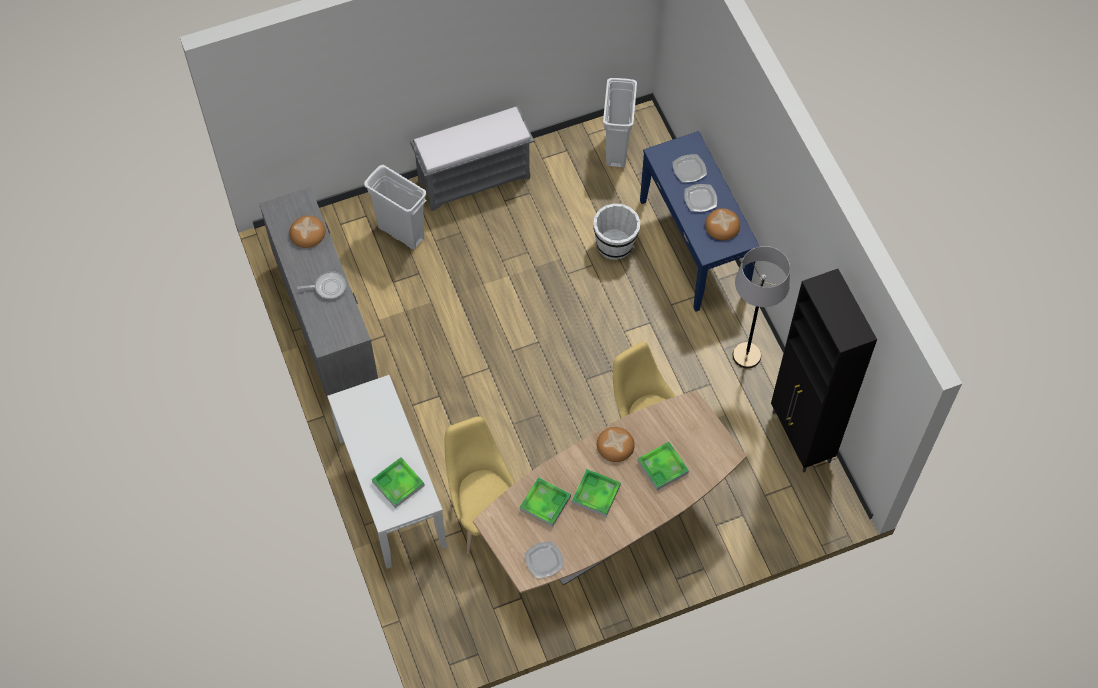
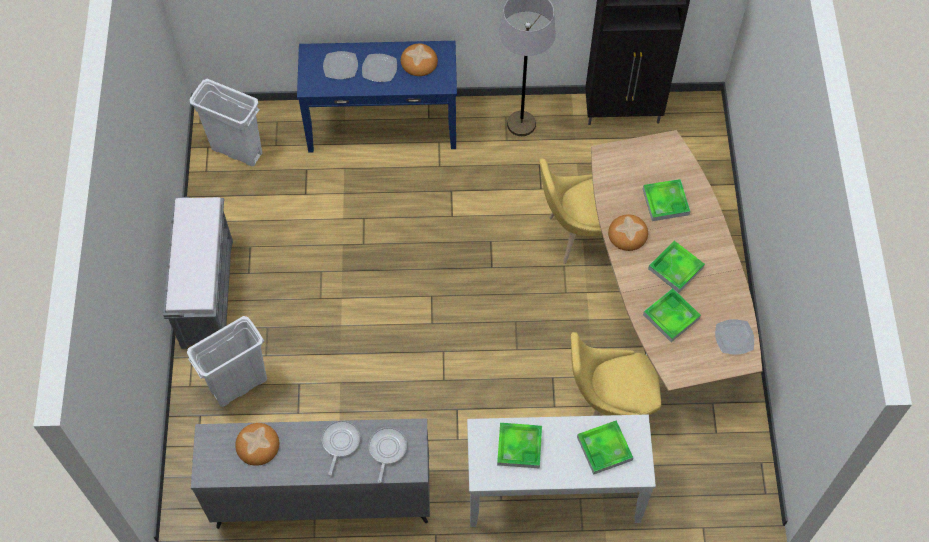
camera: 70 degrees left, 0 degrees up
white bucket [593,203,640,260] -> none
none -> frying pan [369,427,407,483]
none -> tray [497,423,542,469]

